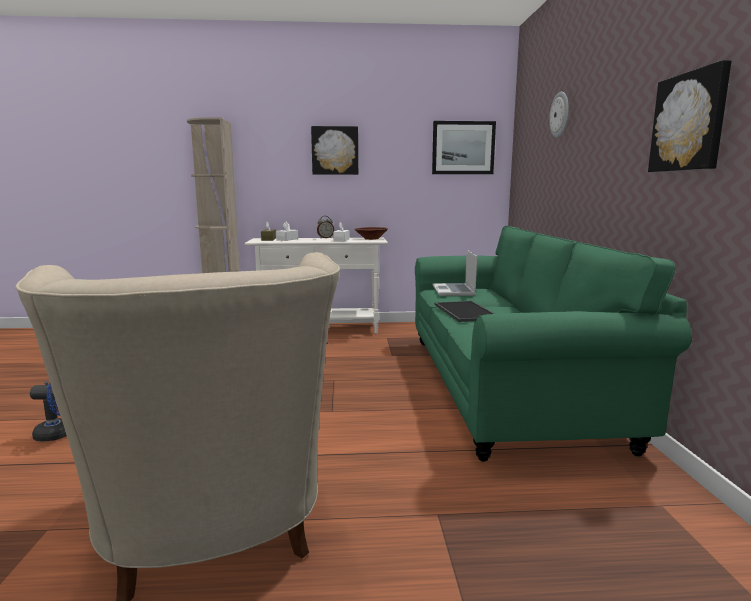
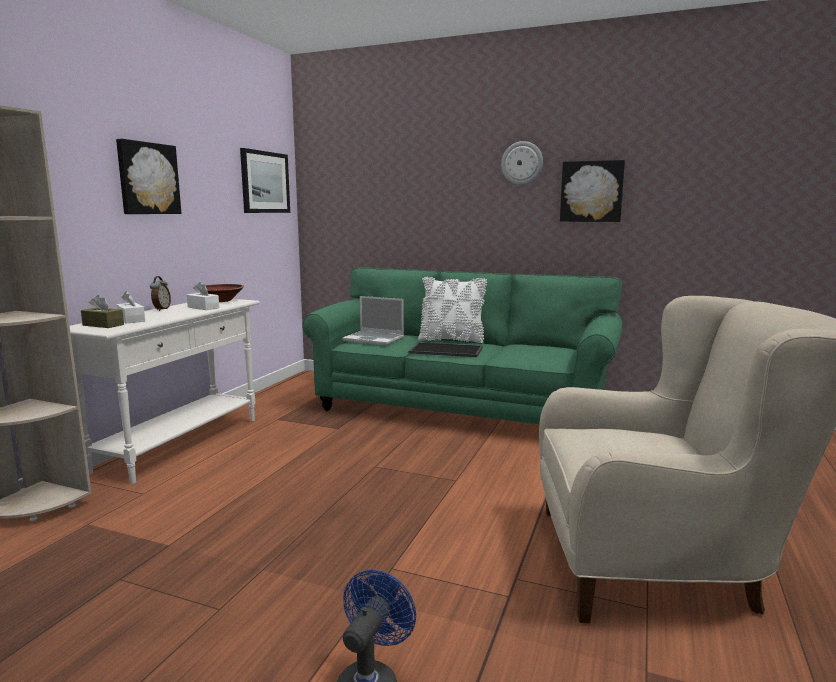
camera: 65 degrees left, 0 degrees up
wall clock [549,92,569,138] -> wall clock moved to [501,141,543,185]
none -> white pillow [418,277,487,343]

